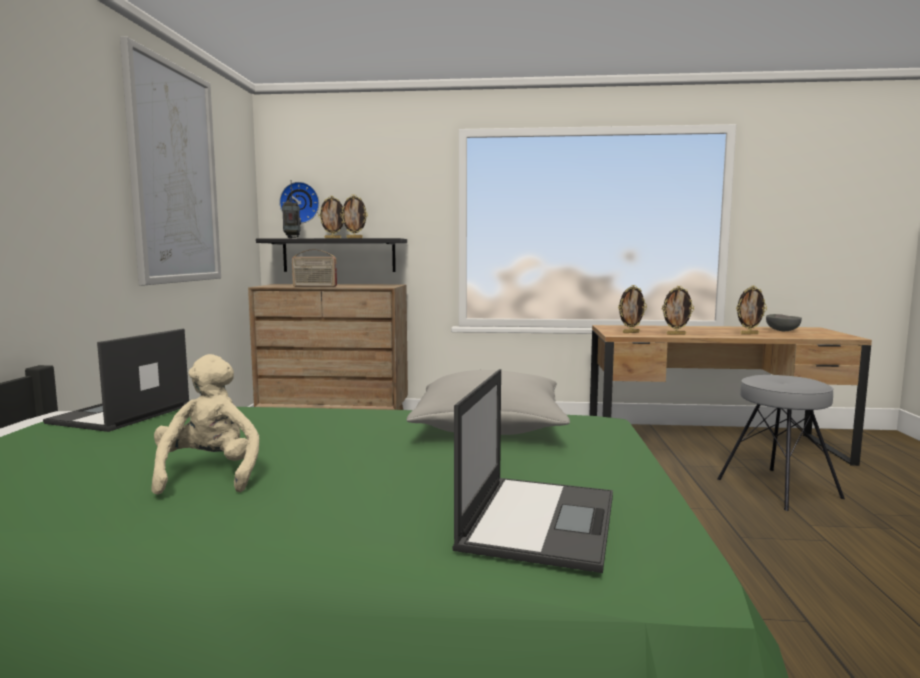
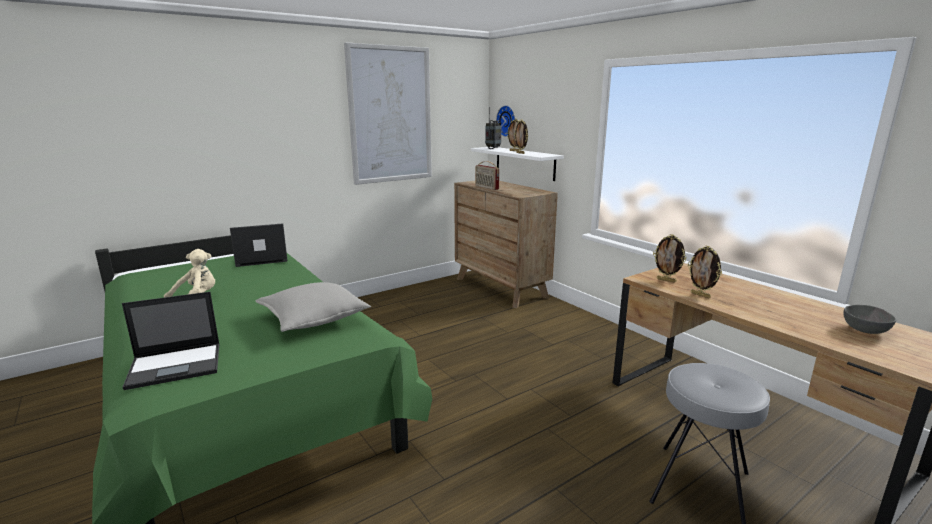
camera: 50 degrees right, 10 degrees up
black shelf [256,238,407,272] -> white shelf [471,147,564,181]
picture frame [736,286,767,334] -> none

